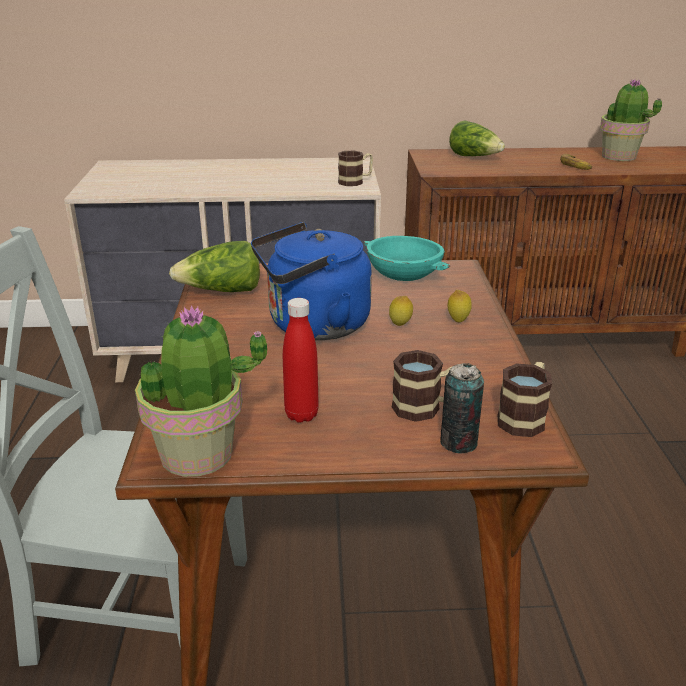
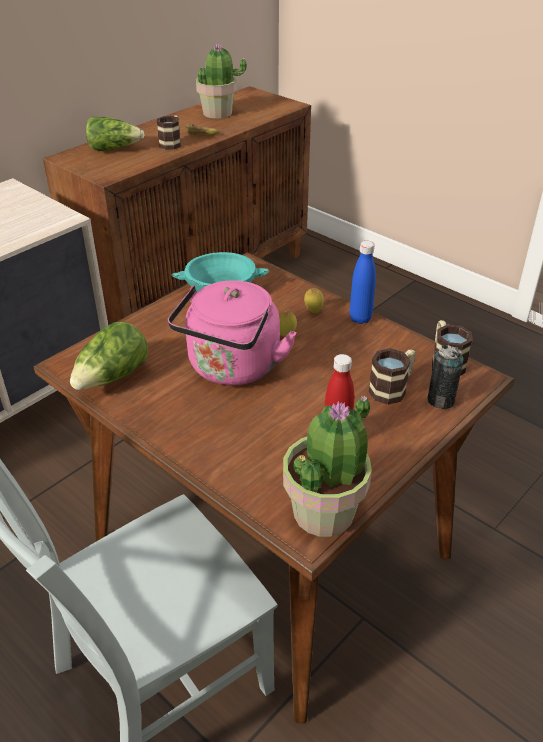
camera: 45 degrees left, 10 degrees up
blue kettle [251,222,372,340] -> pink kettle [168,280,297,386]
mug [338,151,373,186] -> mug moved to [157,115,181,150]
none -> blue bottle [350,241,376,324]

